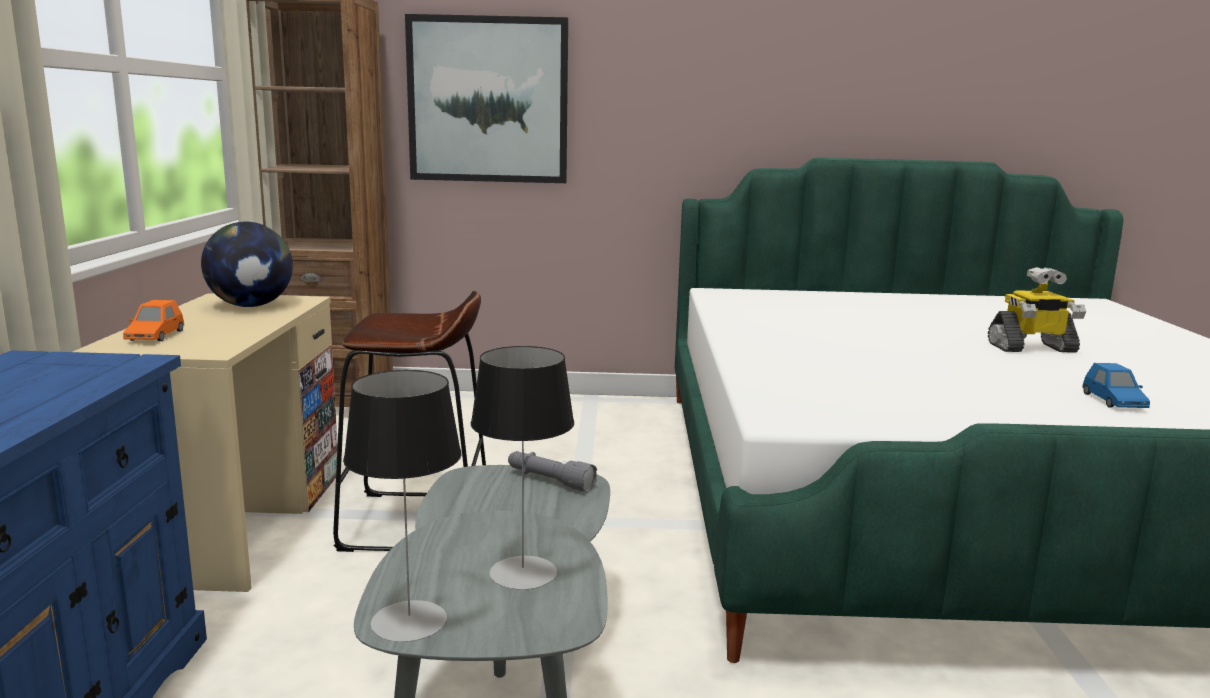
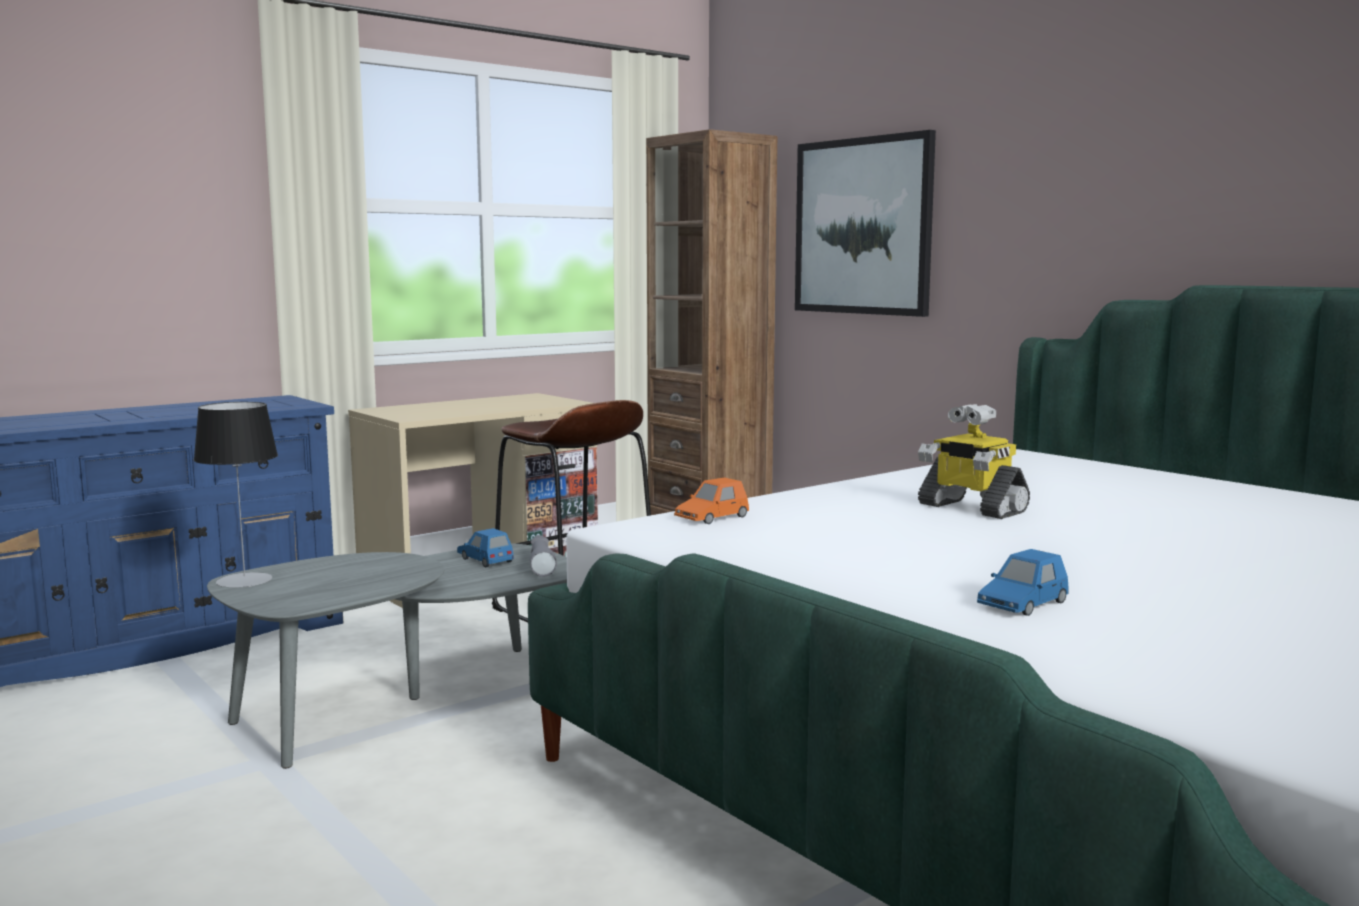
camera: 50 degrees right, 5 degrees down
orange toy car [123,300,184,341] -> orange toy car moved to [674,478,749,524]
globe [201,222,293,307] -> none
table lamp [471,346,574,590] -> none
toy robot [988,267,1086,353] -> toy robot moved to [918,404,1030,519]
none -> blue toy car [457,528,514,567]

